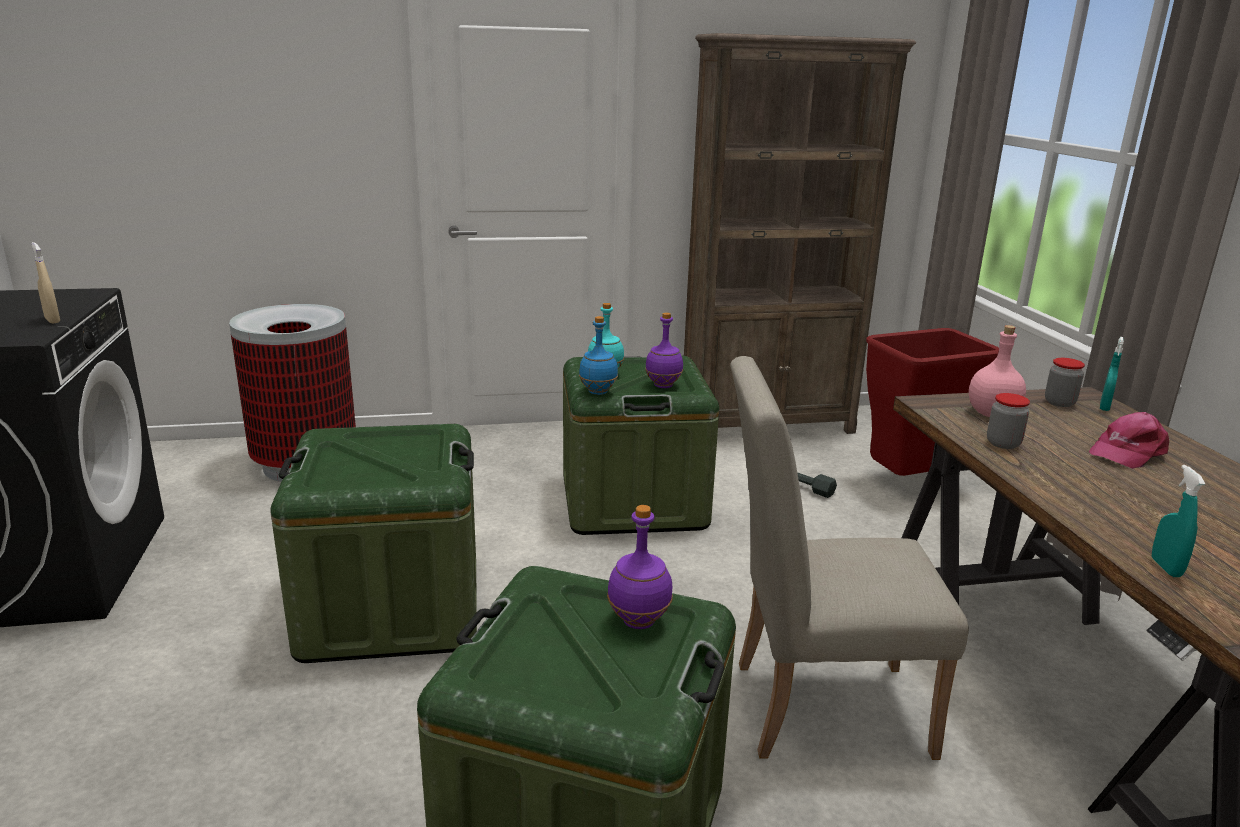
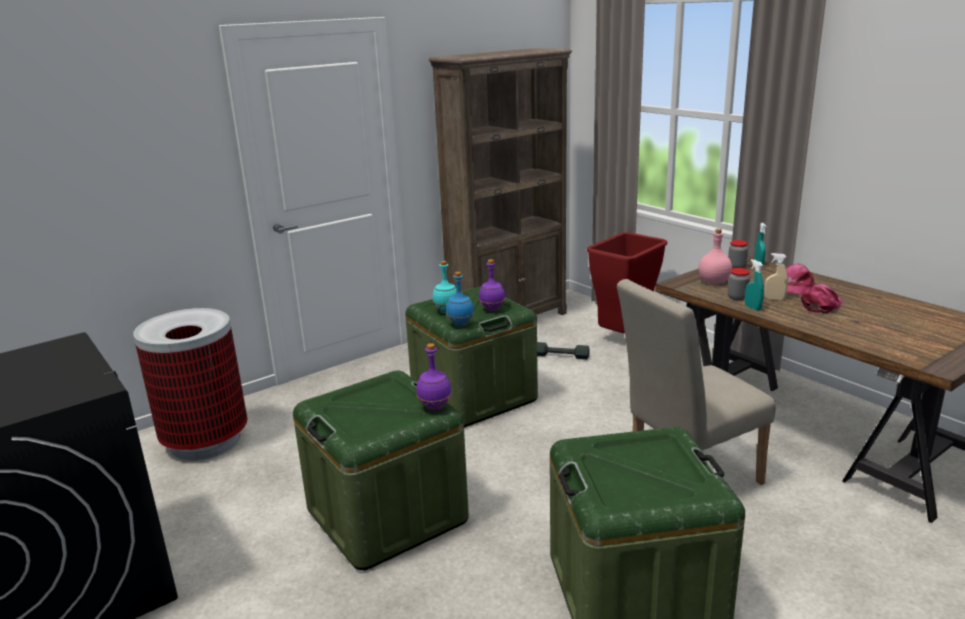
camera: 25 degrees left, 0 degrees up
beige spray bottle [31,242,60,324] -> beige spray bottle moved to [764,253,788,301]
purple bottle [607,505,673,629] -> purple bottle moved to [416,343,452,411]
turquoise spray bottle [1152,465,1205,577] -> turquoise spray bottle moved to [745,259,764,311]
none -> pink cap [801,284,843,314]

